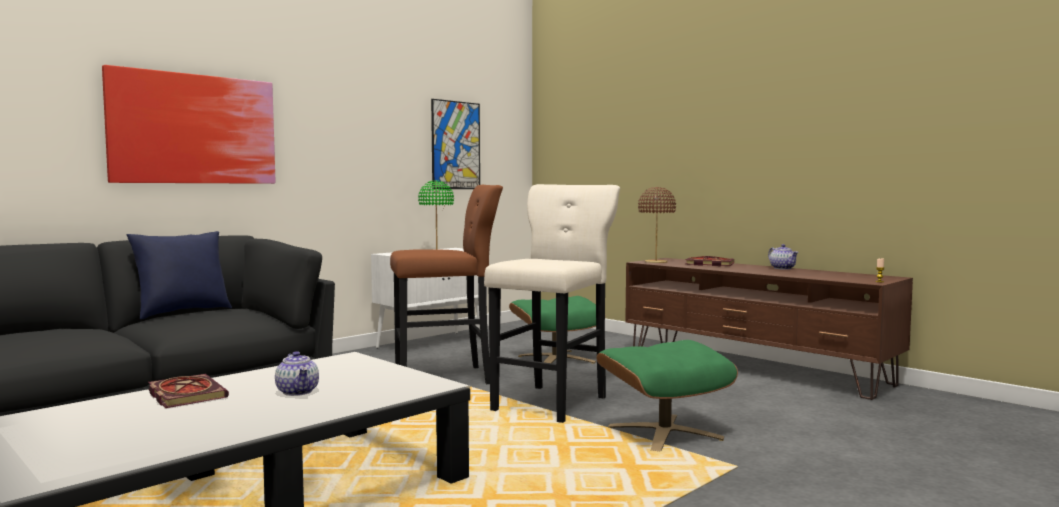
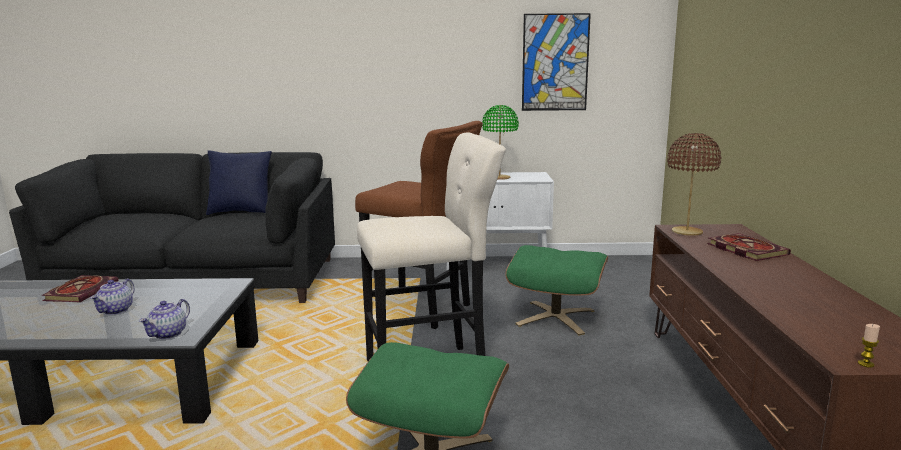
camera: 45 degrees right, 10 degrees up
picture [102,65,276,184] -> none
teapot [768,244,799,270] -> teapot moved to [139,299,190,339]

